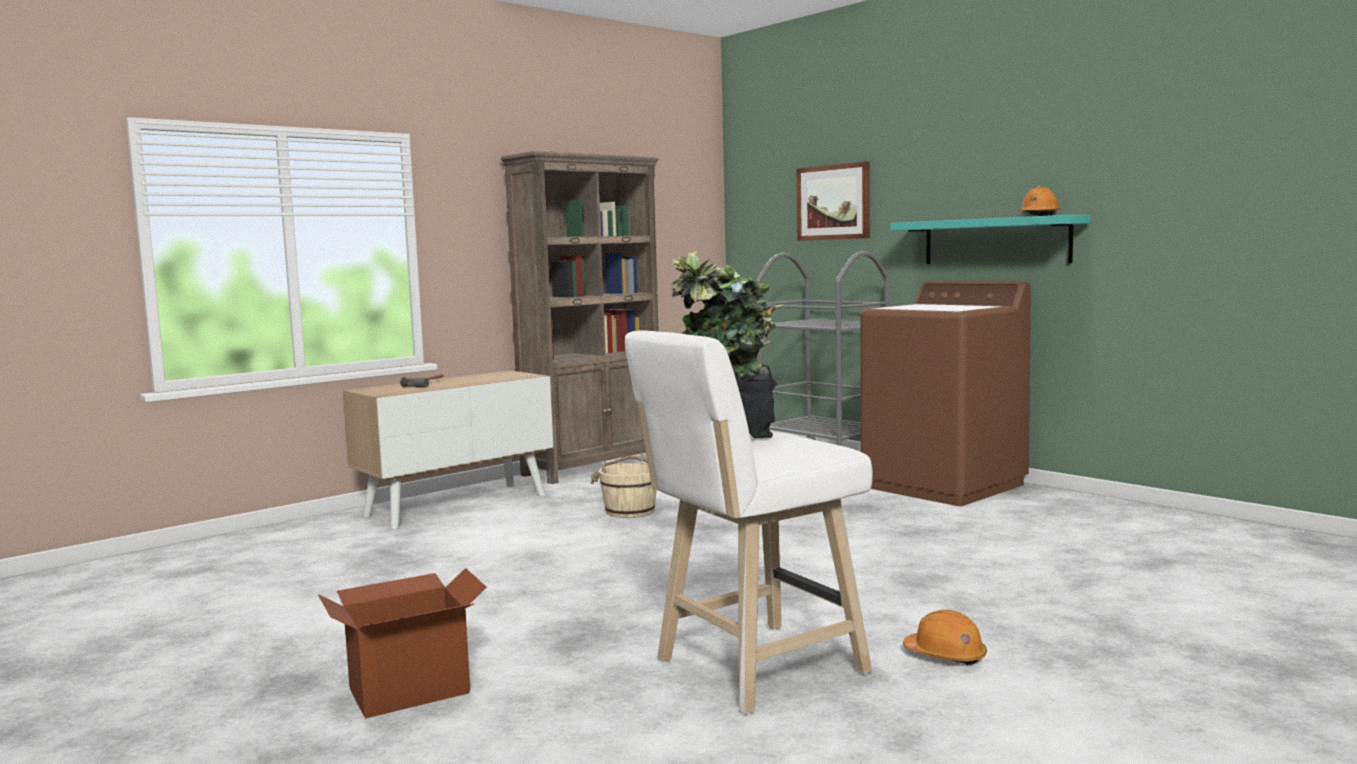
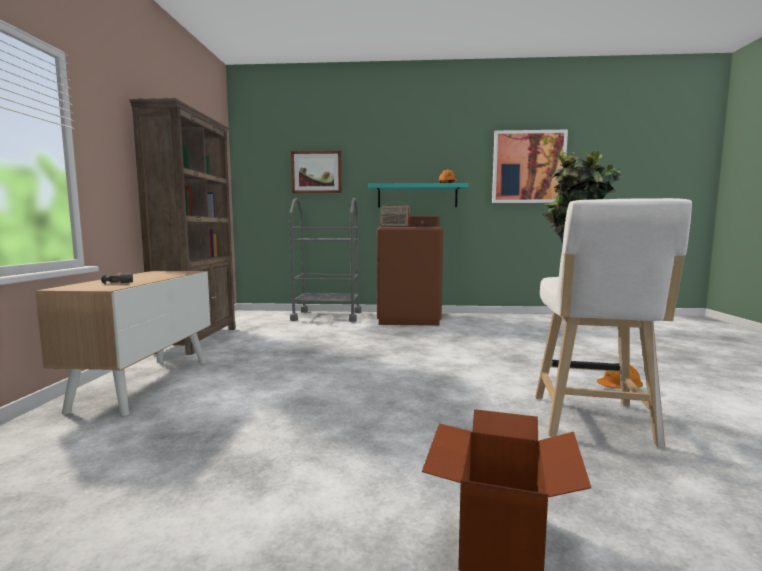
camera: 45 degrees left, 0 degrees up
beige bucket [590,456,657,518] -> none
none -> radio [381,201,410,227]
none -> picture [492,130,568,203]

